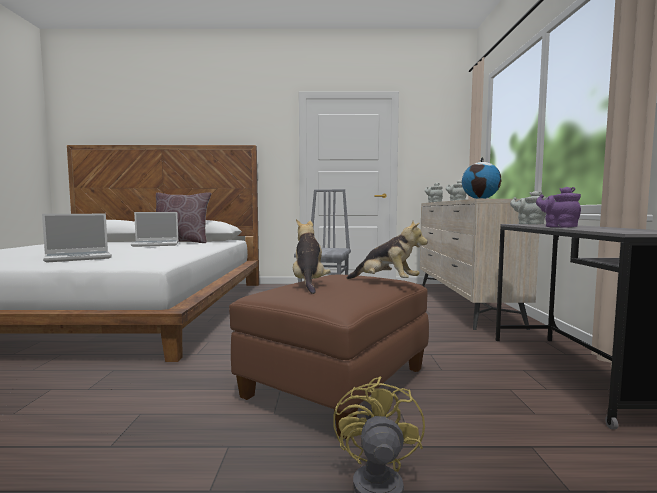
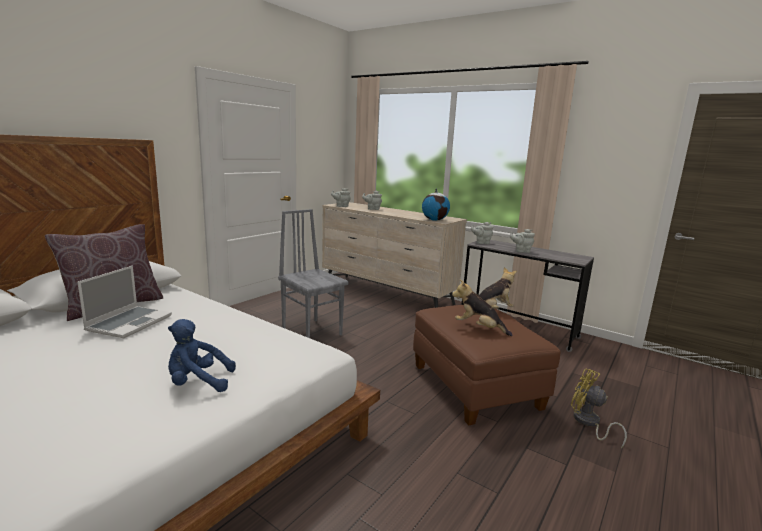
camera: 55 degrees left, 10 degrees up
laptop [42,214,112,263] -> blue plush toy [168,319,236,392]
purple teapot [536,187,581,228] -> grey teapot [510,229,535,253]

